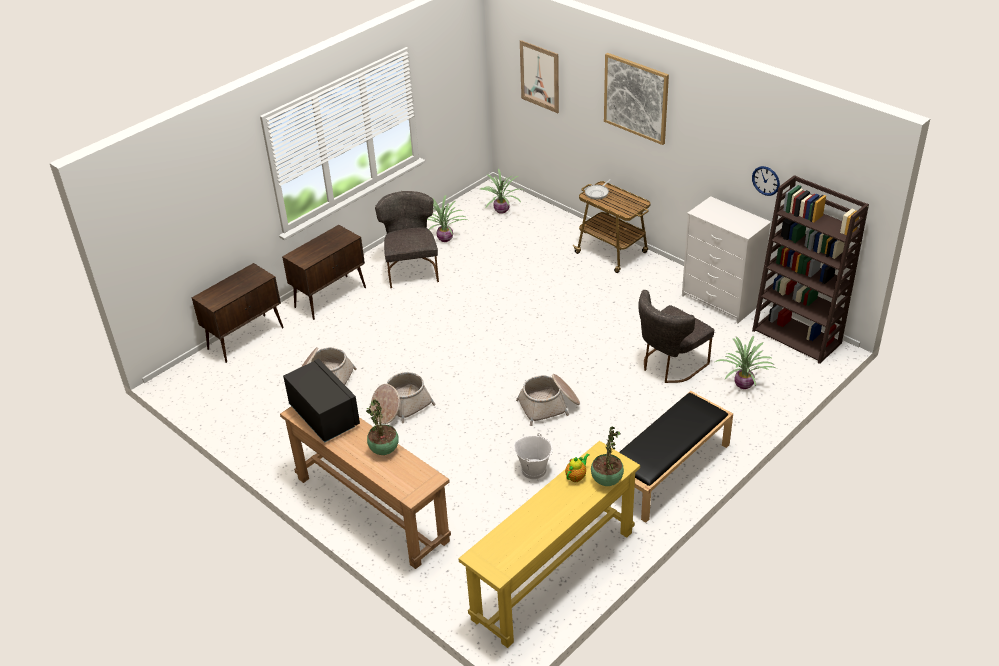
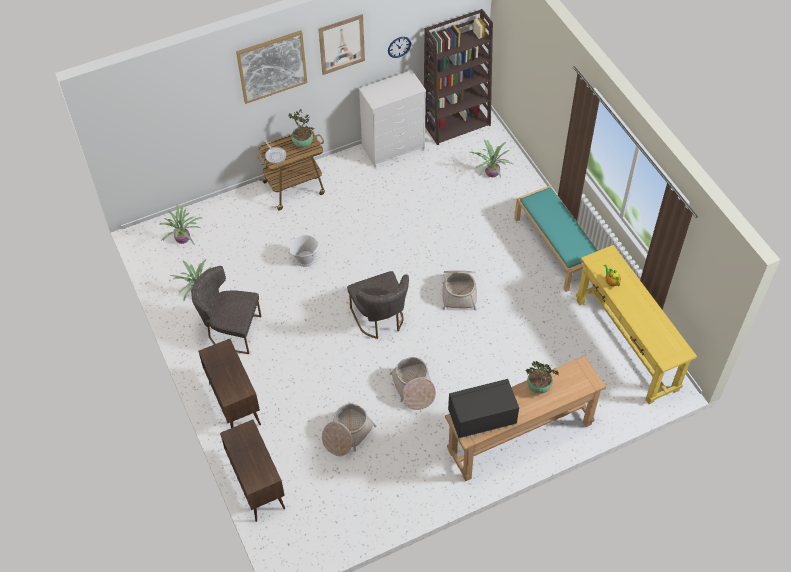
camera: 70 degrees left, 15 degrees up
white bucket [514,433,553,479] -> white bucket moved to [290,234,319,267]
picture [520,40,559,113] -> picture moved to [318,14,365,75]
potted plant [591,427,624,486] -> potted plant moved to [288,109,314,148]
black bench [619,391,733,523] -> turquoise bench [514,185,598,292]
grey chair [638,290,714,383] -> grey chair moved to [347,271,409,339]

